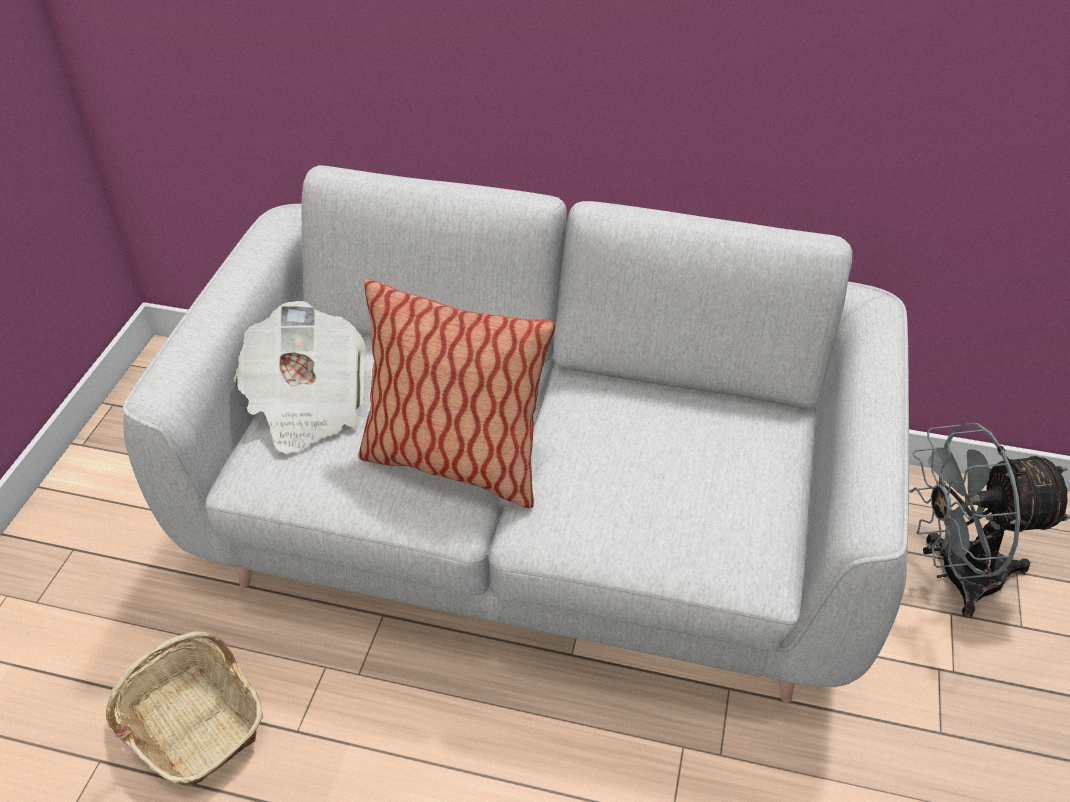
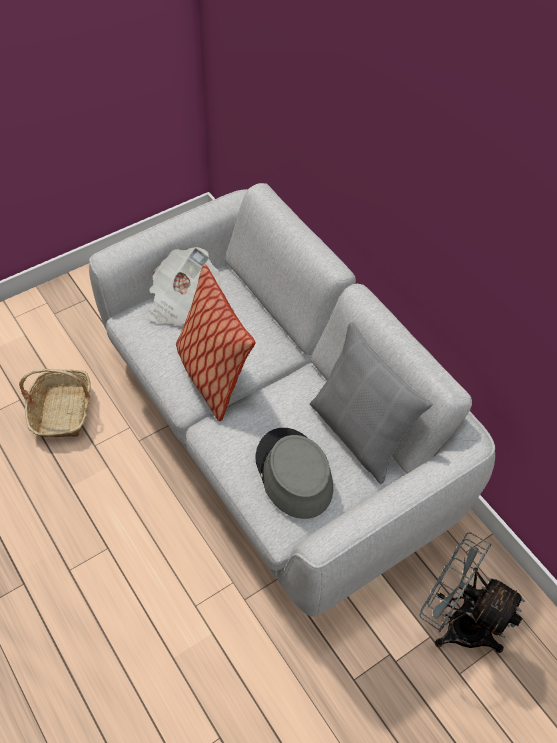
camera: 40 degrees right, 10 degrees up
none -> grey hat [255,428,333,519]
none -> grey pillow [310,322,433,484]

